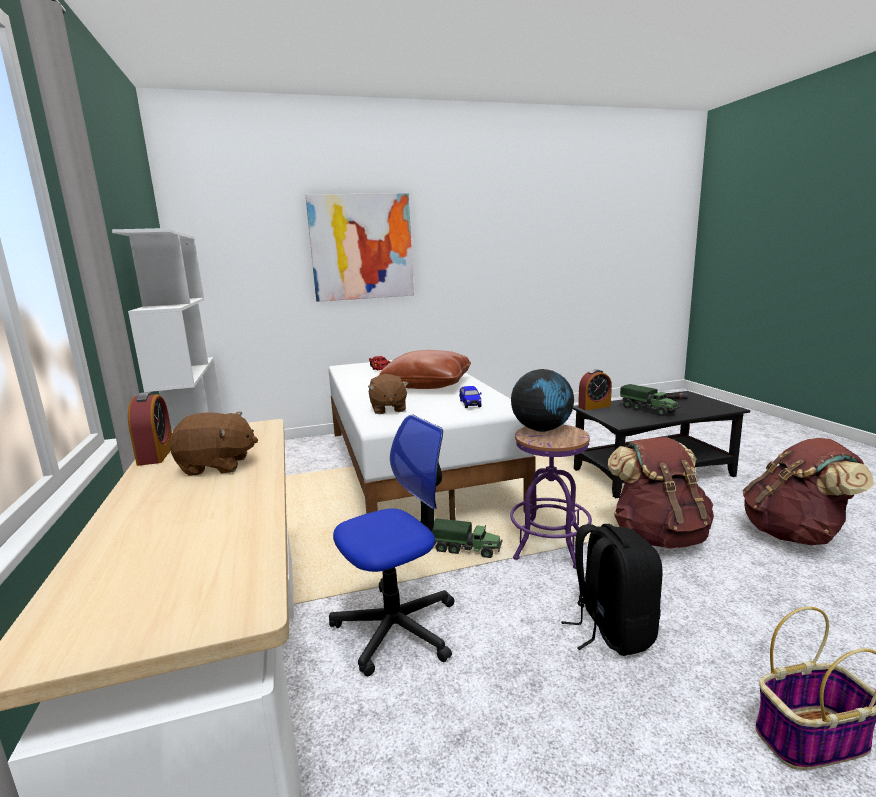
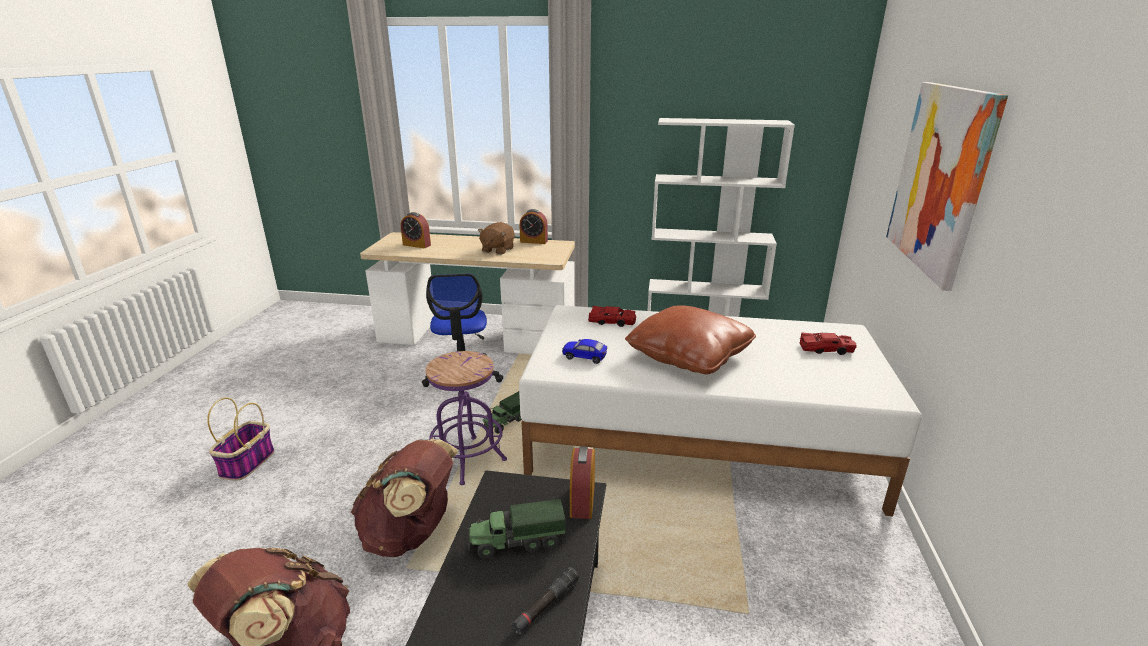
camera: 115 degrees right, 10 degrees up
brown plush toy [368,374,409,414] -> red toy car [588,306,636,327]
globe [511,369,574,432] -> none
black backpack [561,524,663,656] -> none
none -> alarm clock [401,212,431,248]

